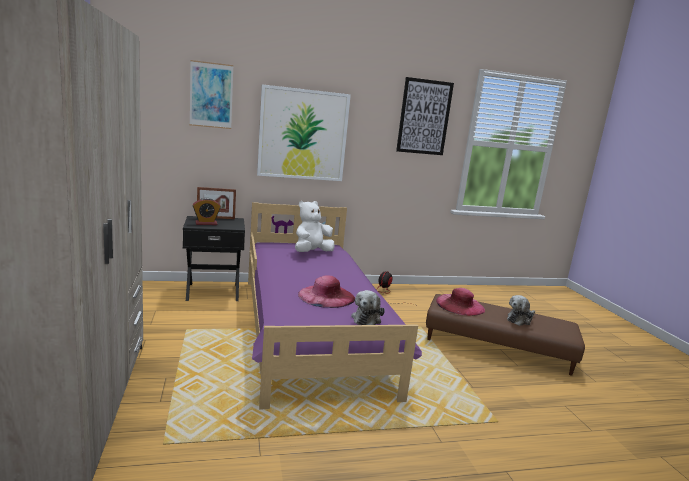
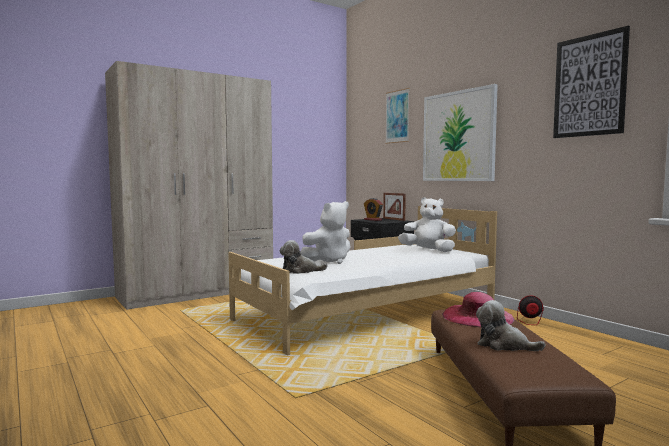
camera: 70 degrees right, 10 degrees down
purple bed [248,202,422,410] -> white bed [228,206,497,356]
pink hat [298,275,355,308] -> white plush toy [300,201,351,264]

